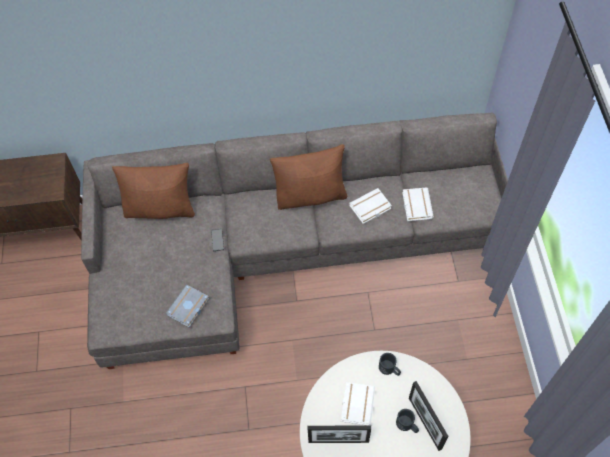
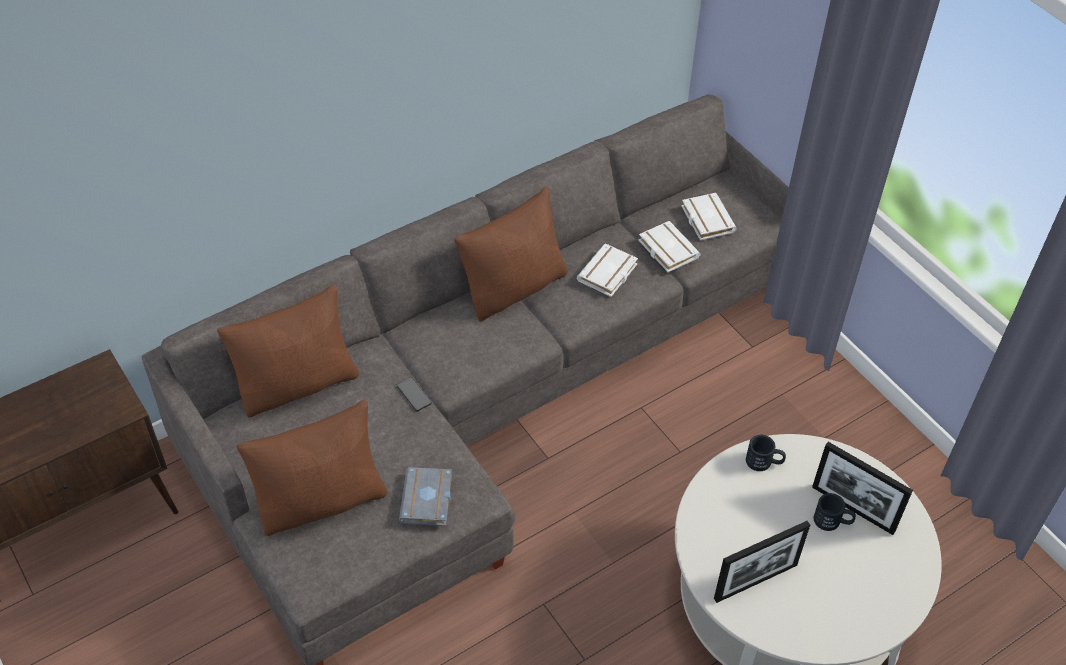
camera: 30 degrees left, 10 degrees down
white book [341,382,375,425] -> white book moved to [681,193,737,240]
none -> brown pillow [236,400,388,536]

